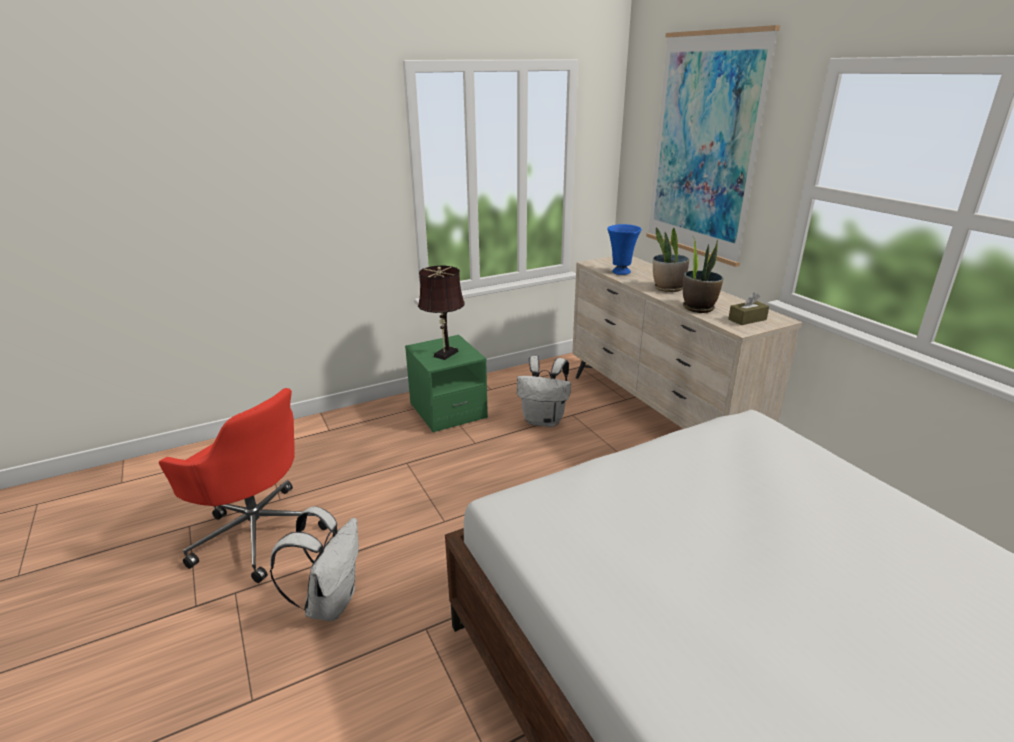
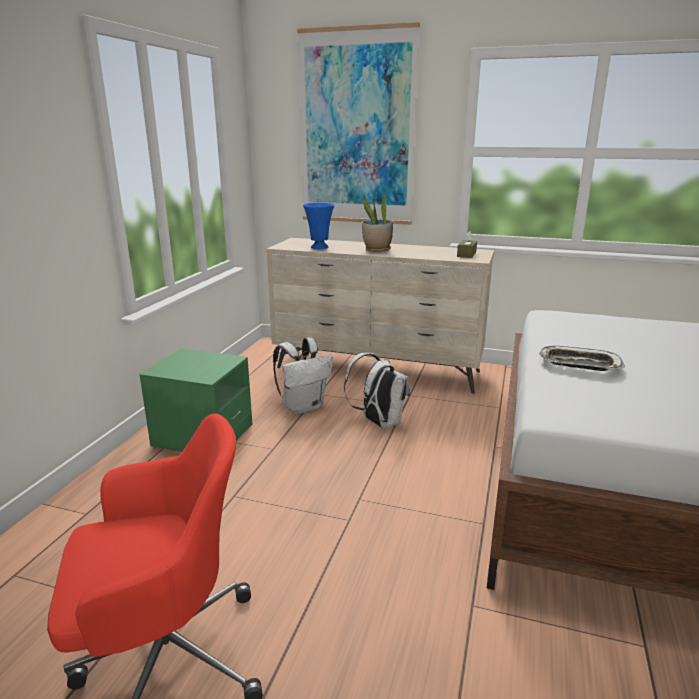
camera: 45 degrees left, 5 degrees down
white backpack [270,506,359,621] -> white backpack moved to [344,353,410,428]
brown table lamp [418,266,465,360] -> none
potted plant [683,237,724,313] -> none
none -> tray [539,346,625,371]

